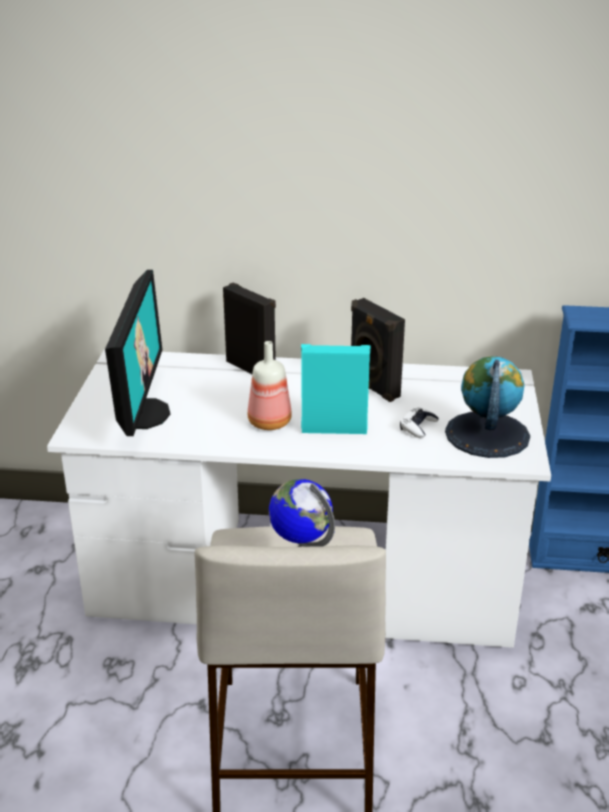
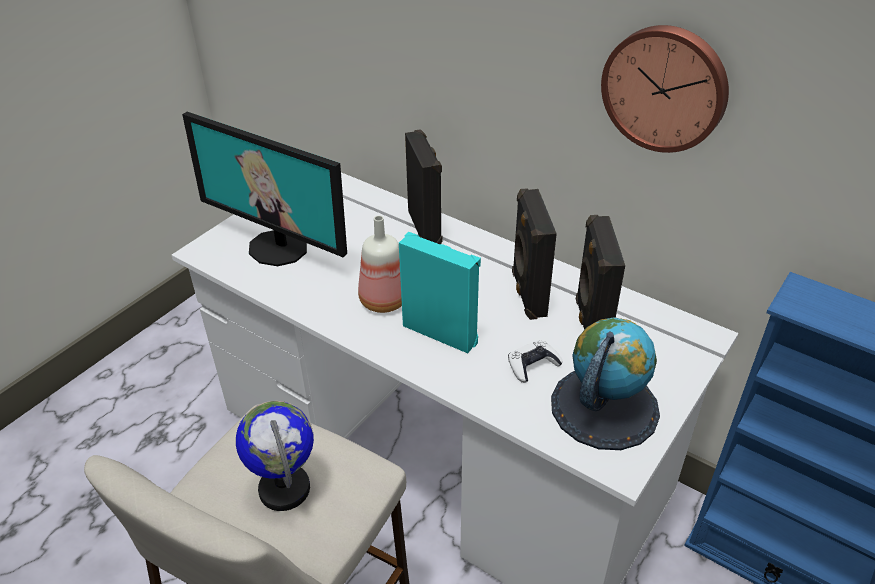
camera: 30 degrees right, 10 degrees up
monitor [105,270,170,436] -> monitor turned 90 degrees clockwise [182,111,347,266]
none -> black speaker [576,215,625,330]
none -> wall clock [601,25,729,153]

